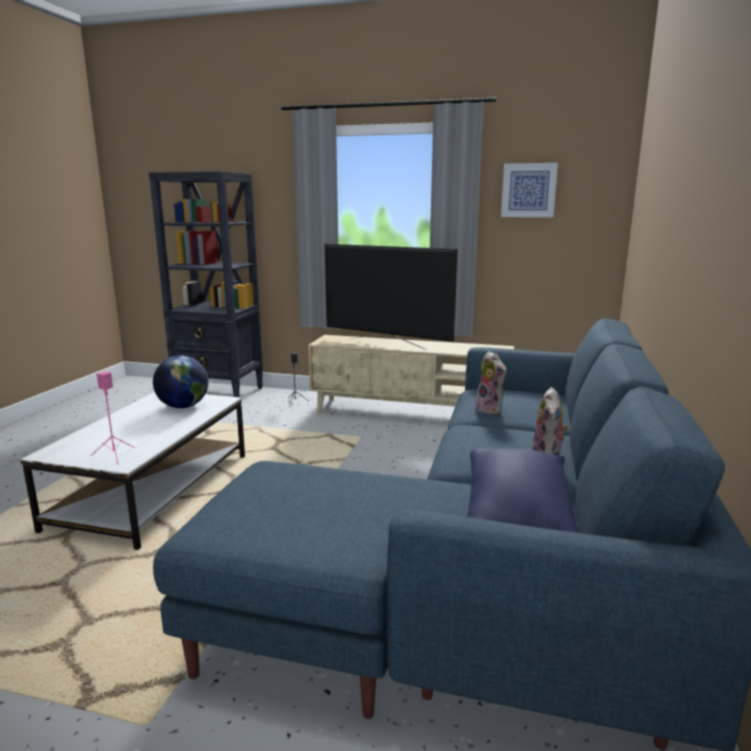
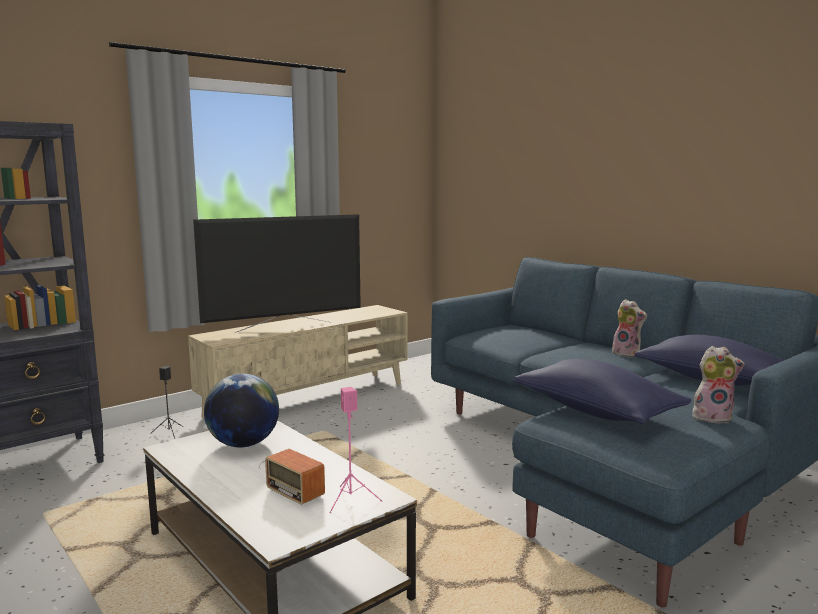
camera: 55 degrees left, 5 degrees down
plush toy [475,351,507,415] -> plush toy moved to [692,346,745,423]
picture [501,163,558,217] -> none
none -> radio [259,449,325,505]
none -> blue pillow [513,359,691,424]

